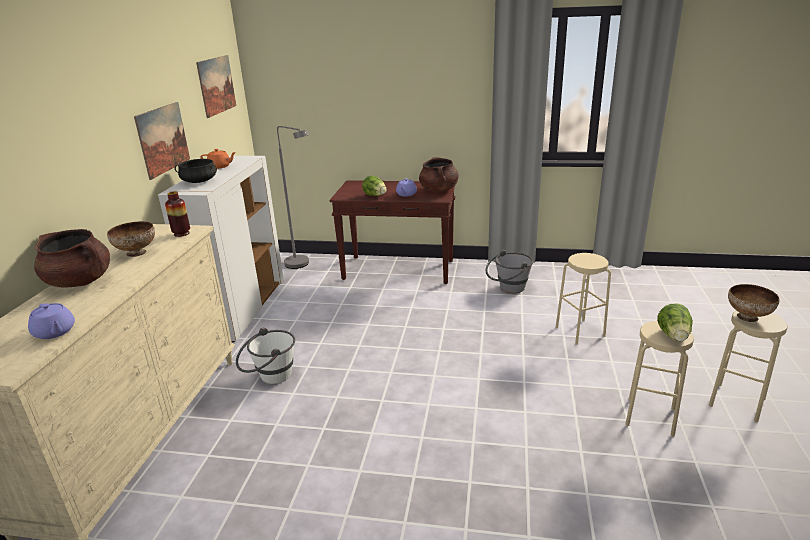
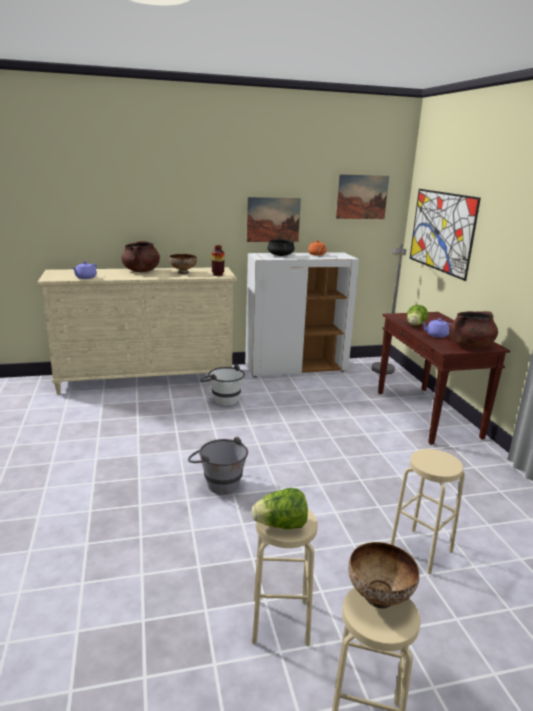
camera: 65 degrees right, 5 degrees down
grey bucket [486,250,533,293] -> grey bucket moved to [188,436,248,495]
none -> picture [409,189,481,281]

